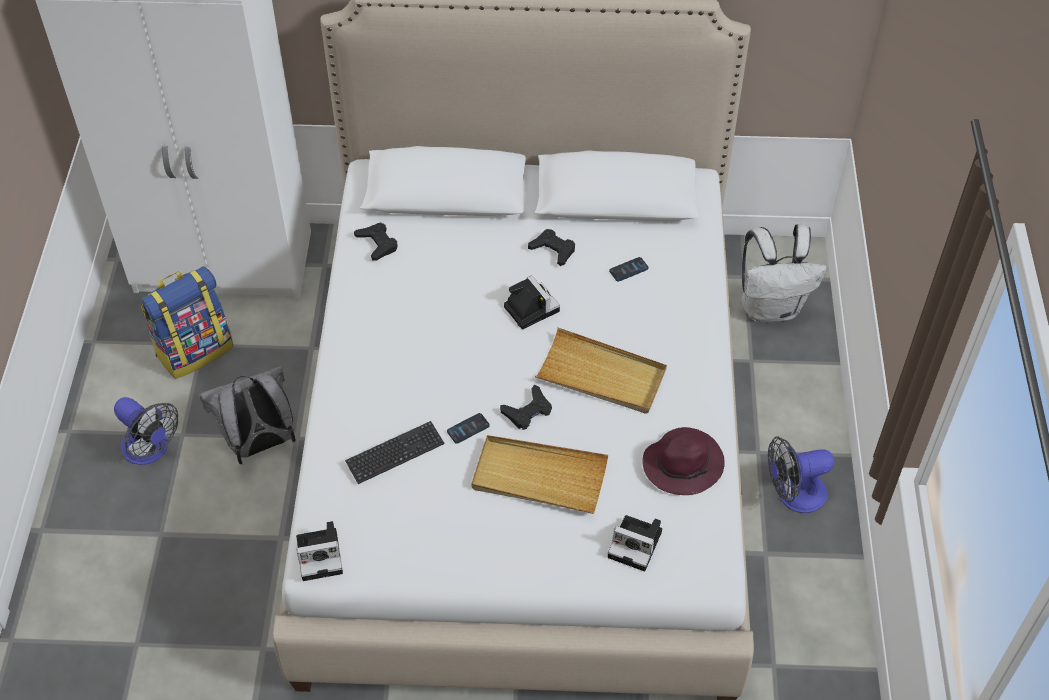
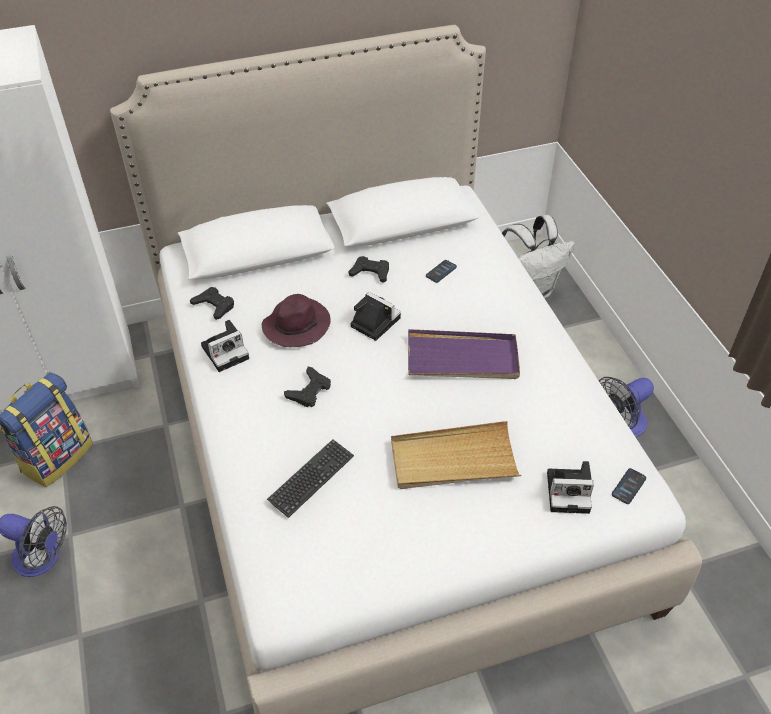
camera: 20 degrees left, 5 degrees down
grey backpack [200,366,296,464] -> none
camera [296,521,343,581] -> camera moved to [201,320,249,372]
phone [447,413,490,444] -> phone moved to [612,468,646,504]
black game controller [500,385,552,430] -> black game controller moved to [284,366,331,407]
beige tray [534,328,667,413] -> purple tray [408,329,520,379]
purple hat [642,427,725,495] -> purple hat moved to [262,294,331,347]

